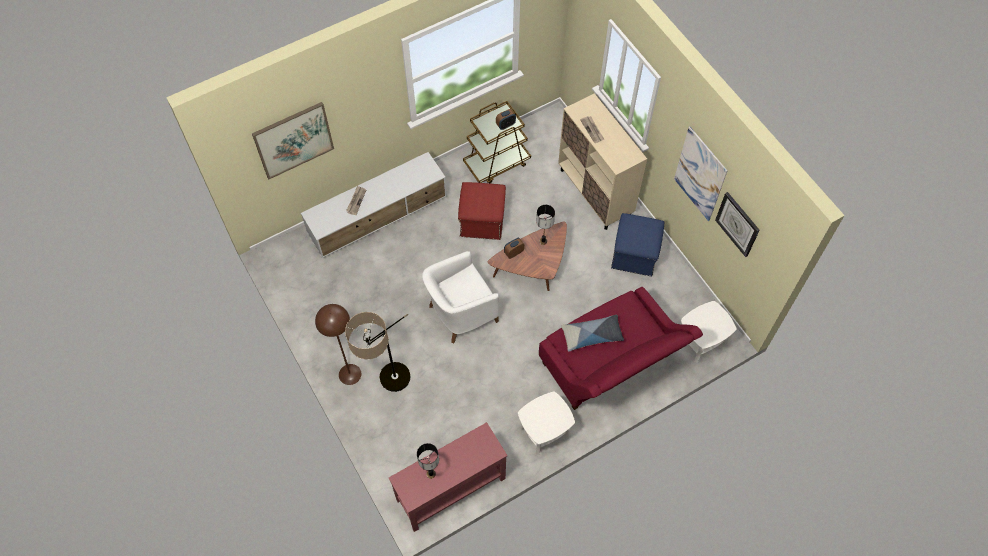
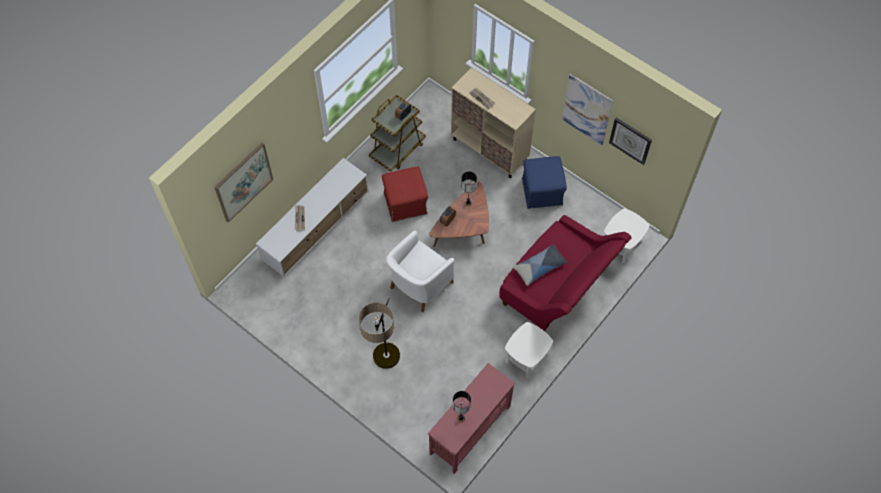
camera: 20 degrees left, 0 degrees up
brown floor lamp [315,304,361,385] -> none

